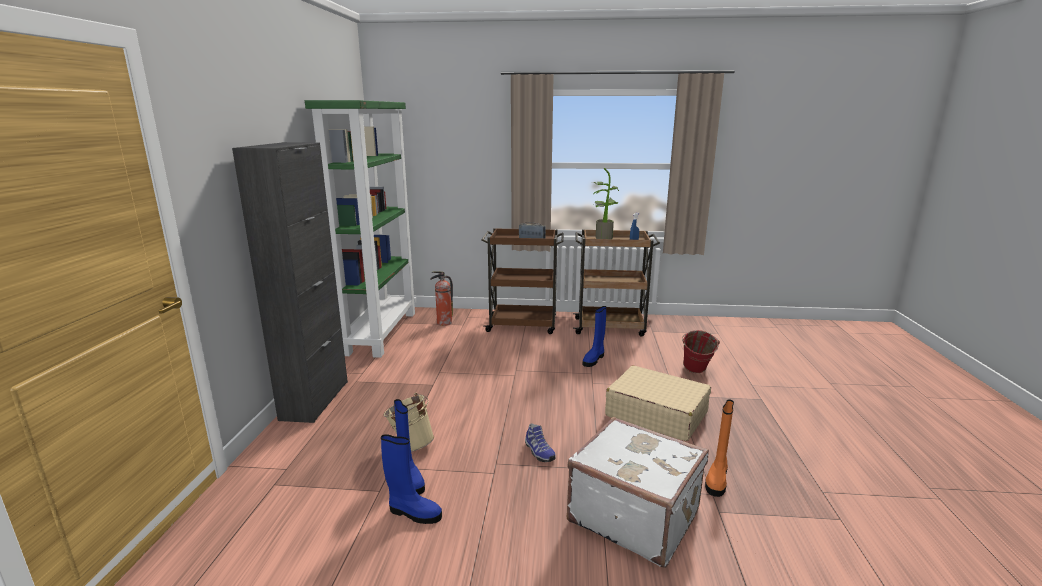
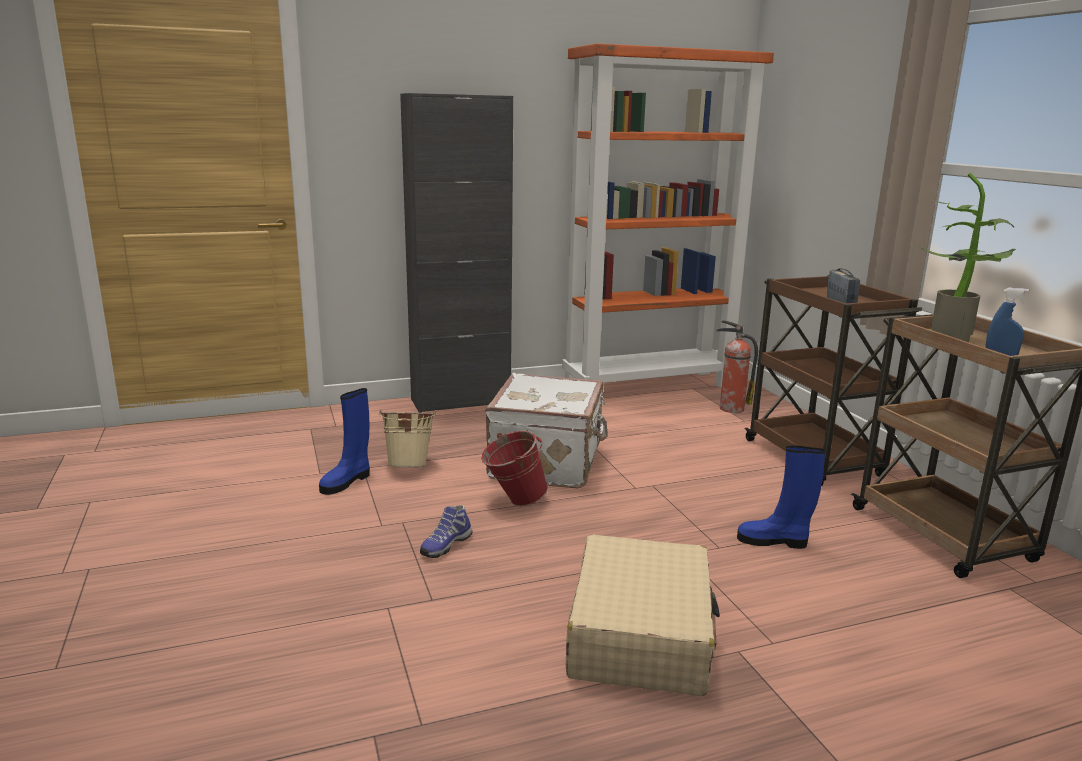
camera: 65 degrees right, 0 degrees up
green bookcase [305,100,416,358] -> orange bookcase [562,43,774,388]
blue boot [381,434,442,524] -> none
white suitcase [567,417,709,568] -> white suitcase moved to [486,373,607,488]
red bucket [682,330,720,373] -> red bucket moved to [481,431,548,507]
orange boot [705,399,734,497] -> none

